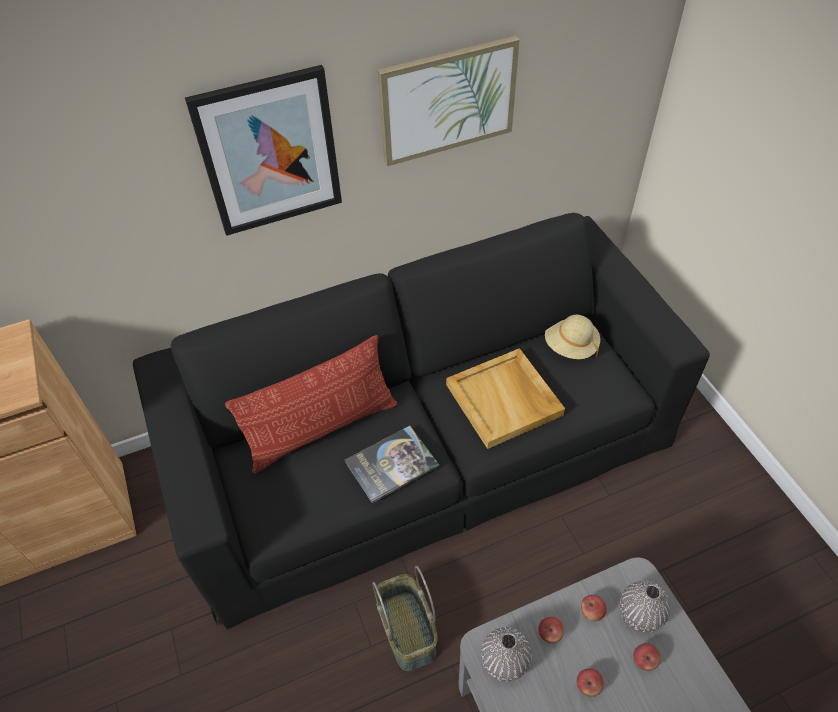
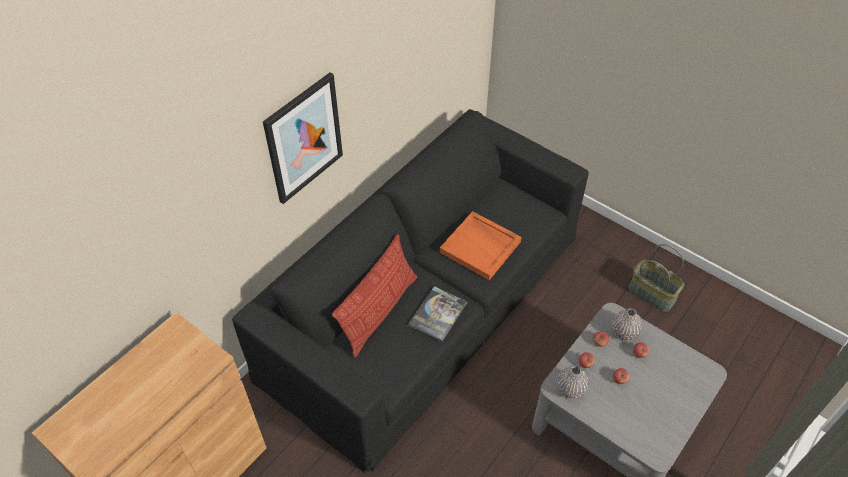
camera: 30 degrees left, 0 degrees up
basket [372,566,438,671] -> basket moved to [629,244,684,312]
picture [378,36,520,166] -> none
beige tray [446,348,565,449] -> orange tray [440,211,521,280]
beige hat [545,315,600,359] -> none

